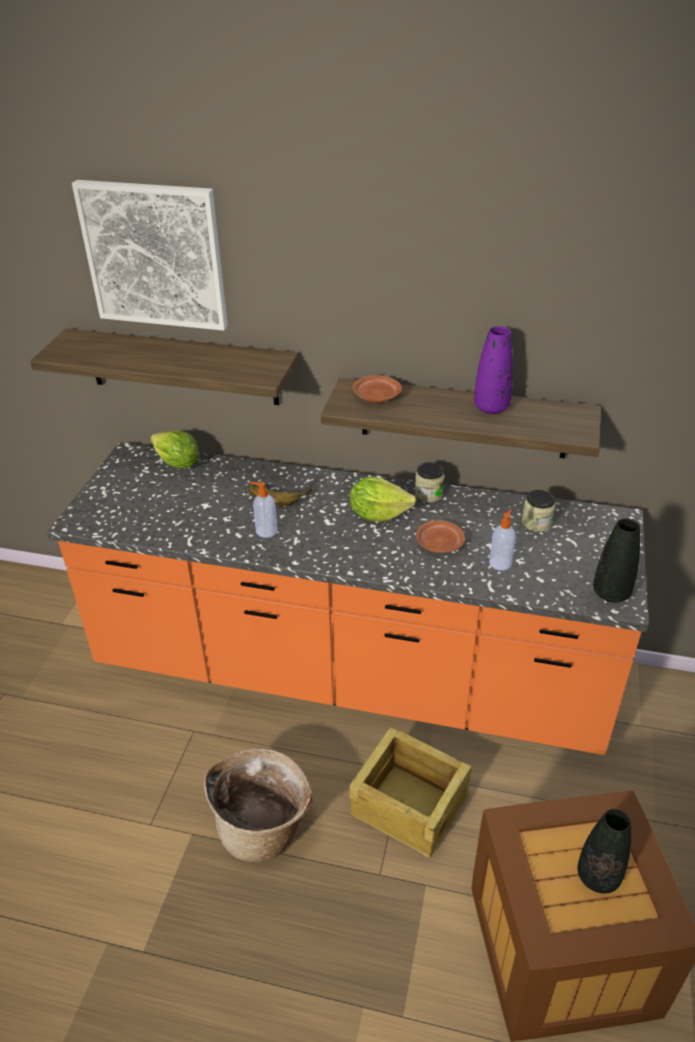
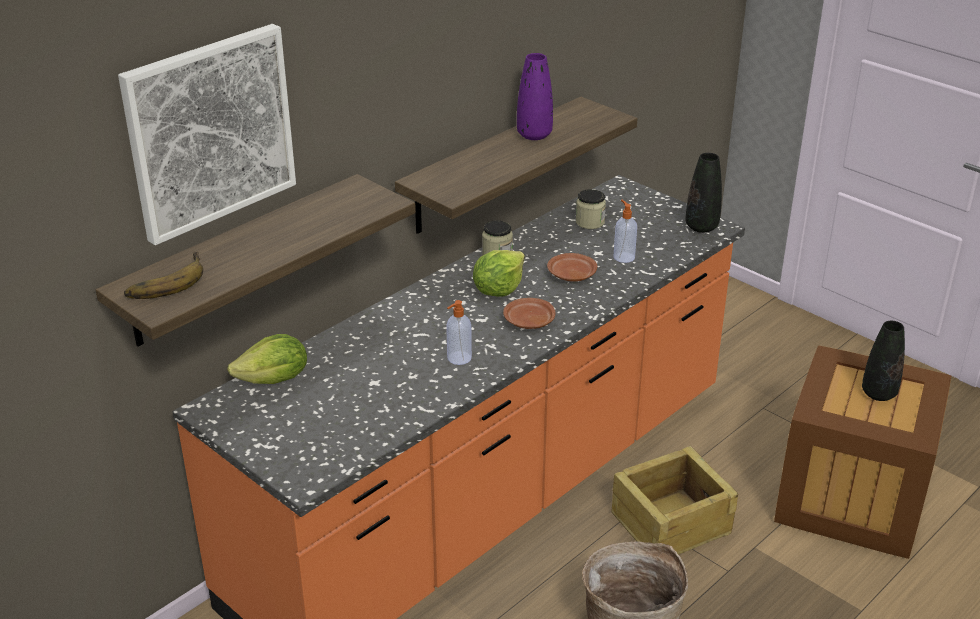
camera: 60 degrees left, 5 degrees down
banana [249,484,313,506] -> banana moved to [124,252,203,299]
brown plate [352,375,402,403] -> brown plate moved to [503,298,556,329]

